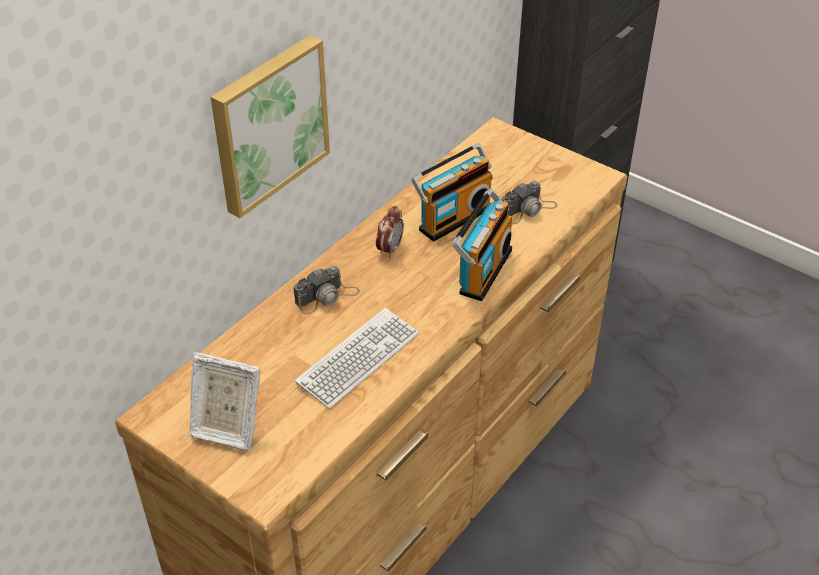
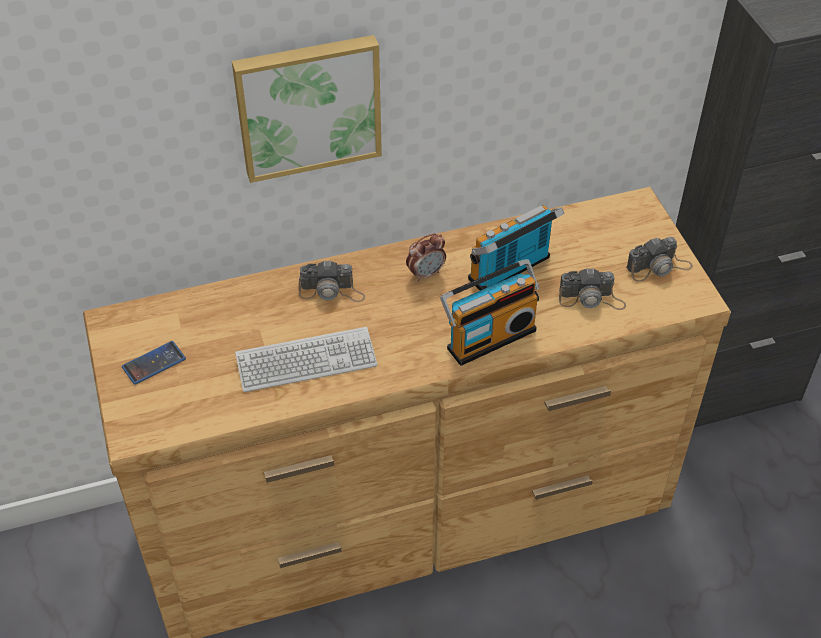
camera: 35 degrees right, 5 degrees up
picture frame [190,352,261,451] -> phone [122,341,186,385]
radio [411,143,493,242] -> radio turned 150 degrees clockwise [468,205,565,290]
none -> camera [626,237,693,282]

